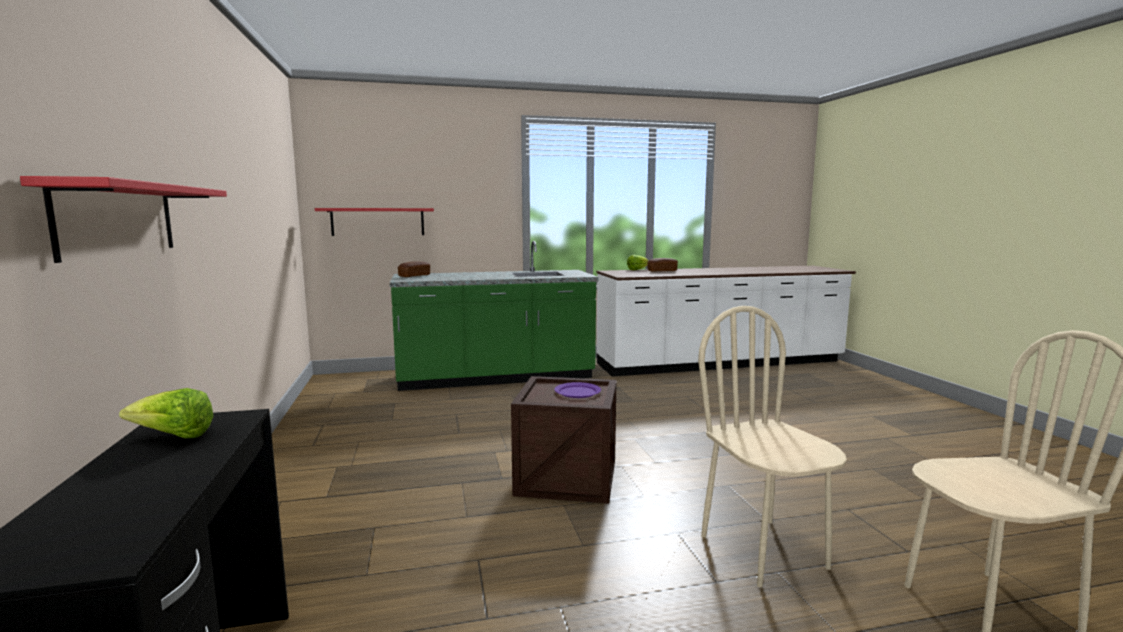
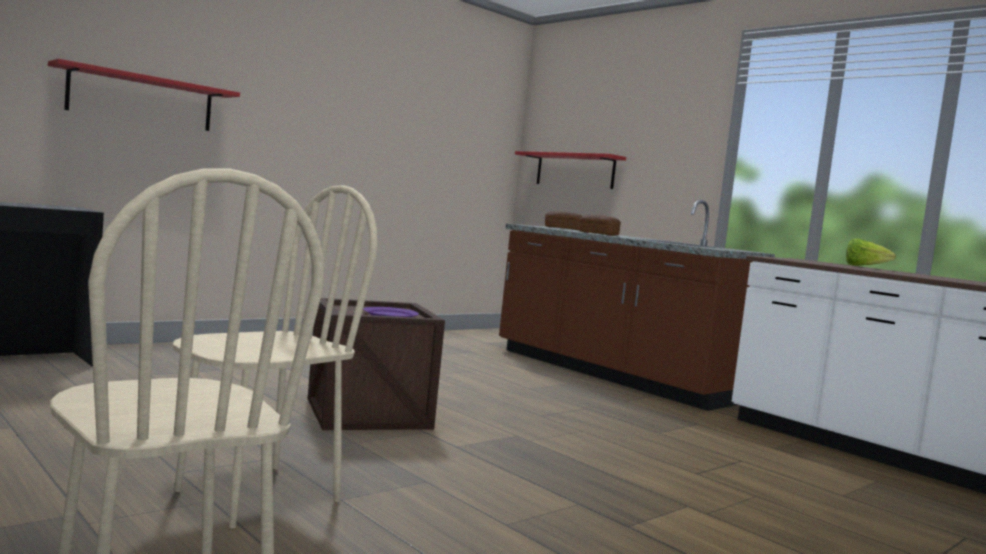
camera: 60 degrees right, 5 degrees down
lettuce [119,388,213,439] -> none
green counter [390,241,598,391] -> brown counter [499,200,775,411]
bread [647,258,678,272] -> bread moved to [578,215,621,236]

